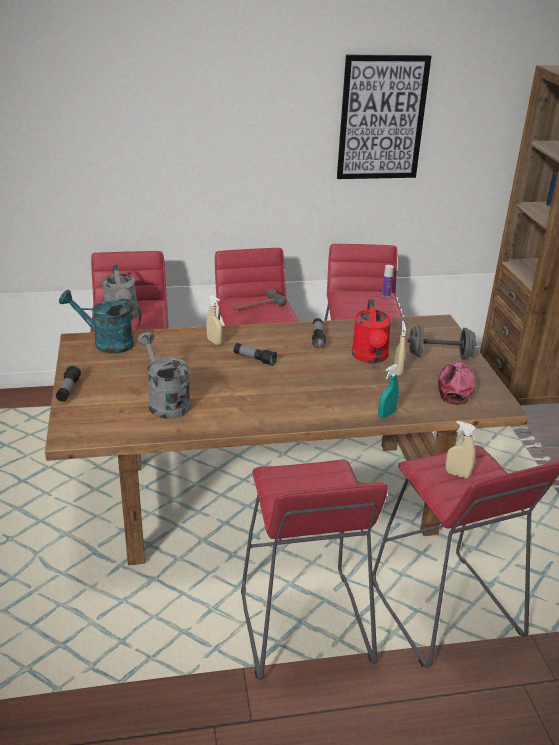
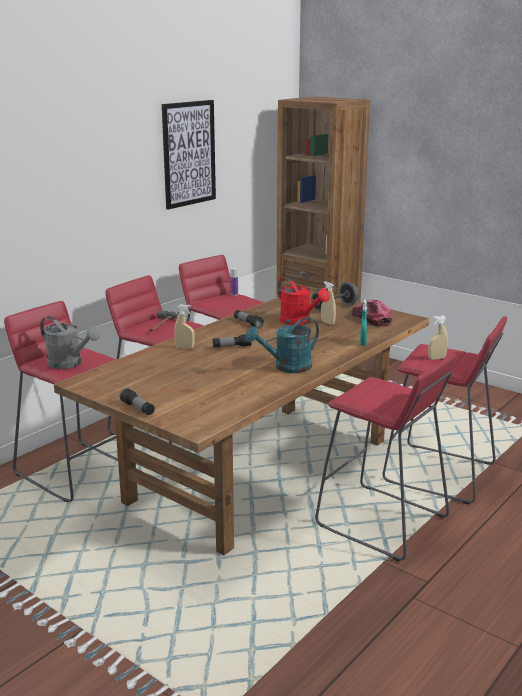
camera: 40 degrees left, 10 degrees down
turquoise watering can [59,290,141,354] -> turquoise watering can moved to [246,317,319,373]
grey watering can [137,332,191,419] -> none

